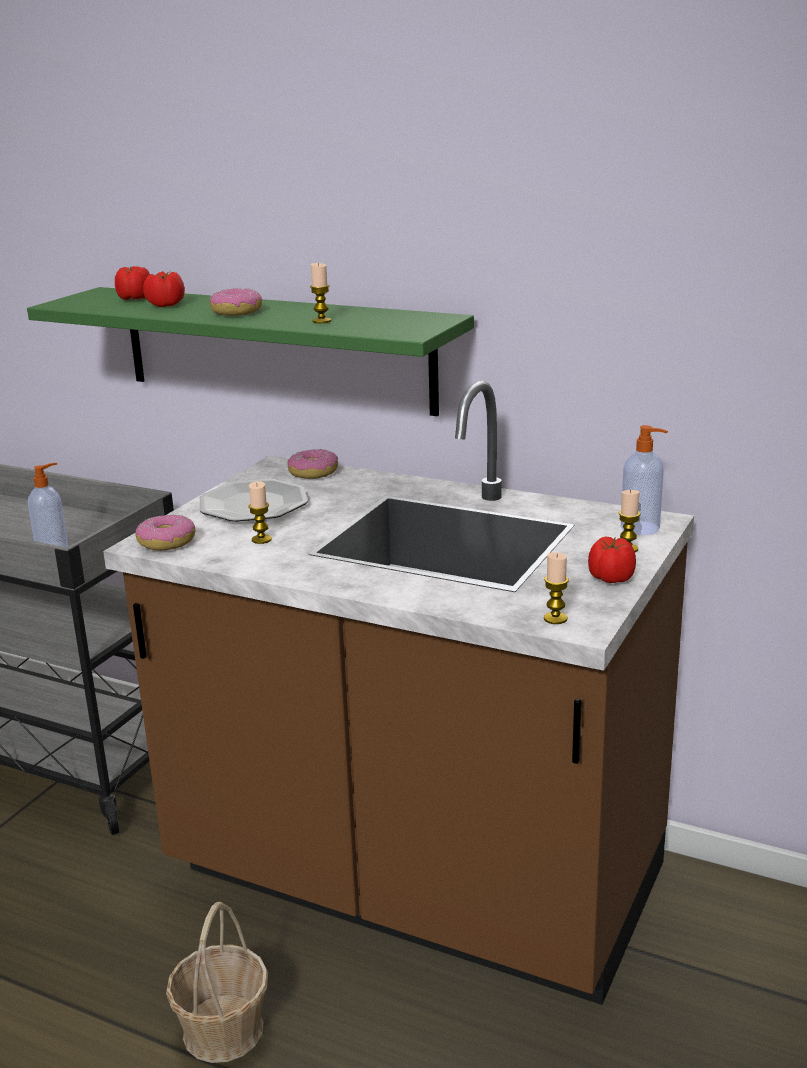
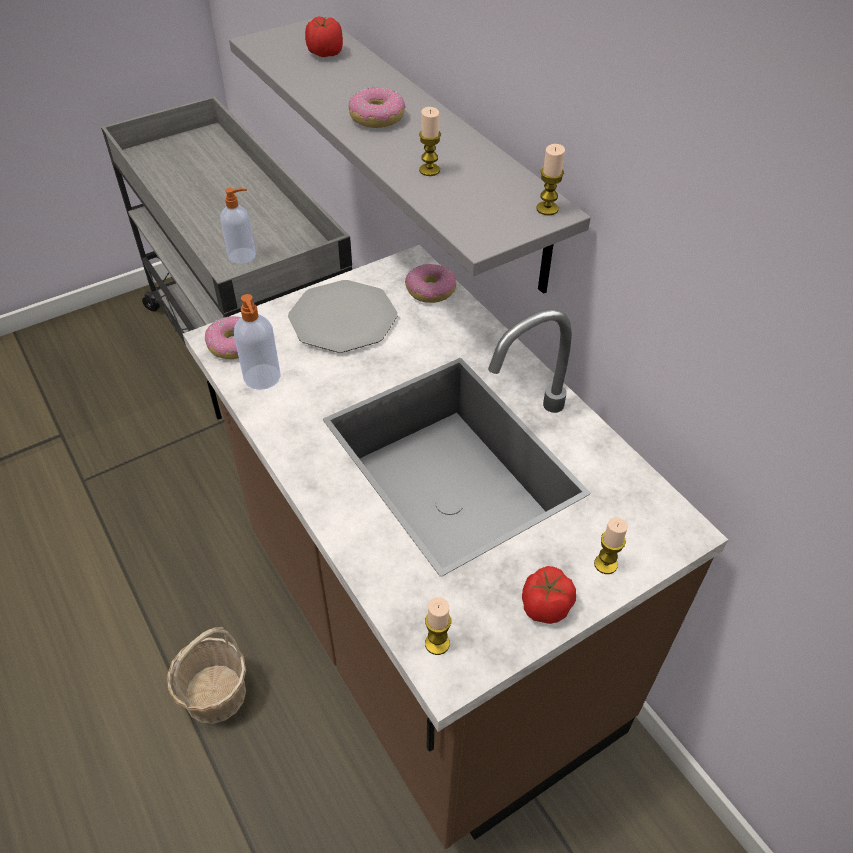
camera: 30 degrees right, 25 degrees up
green shelf [27,287,474,416] -> grey shelf [229,16,591,294]
tomato [143,271,185,307] -> none
candle [248,481,272,544] -> candle moved to [536,144,565,215]
soap dispenser [621,425,668,535] -> soap dispenser moved to [234,294,281,390]

